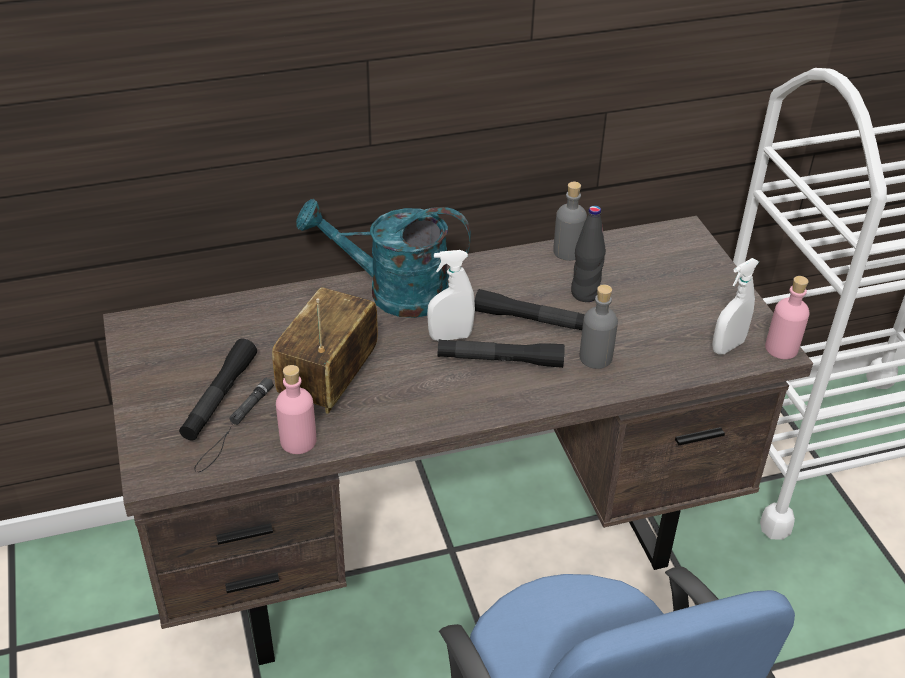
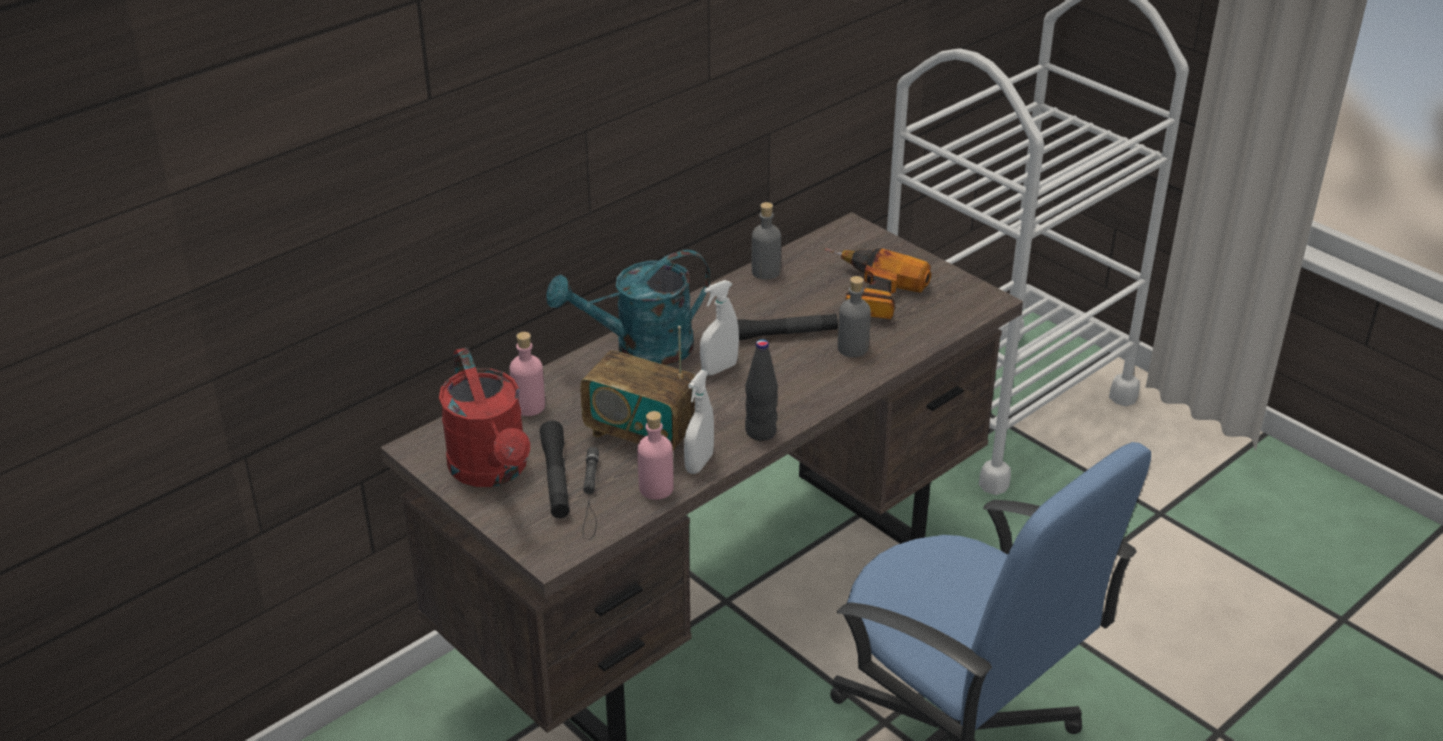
camera: 25 degrees left, 5 degrees down
radio [272,287,378,414] -> radio turned 60 degrees counterclockwise [580,326,696,451]
black flashlight [438,339,565,368] -> none
black bottle [571,206,606,302] -> black bottle moved to [745,339,778,441]
white spray bottle [712,258,759,355] -> white spray bottle moved to [684,370,714,474]
pink bottle [765,276,810,359] -> pink bottle moved to [509,332,545,416]
none -> red watering can [439,347,530,487]
none -> power drill [825,248,931,319]

